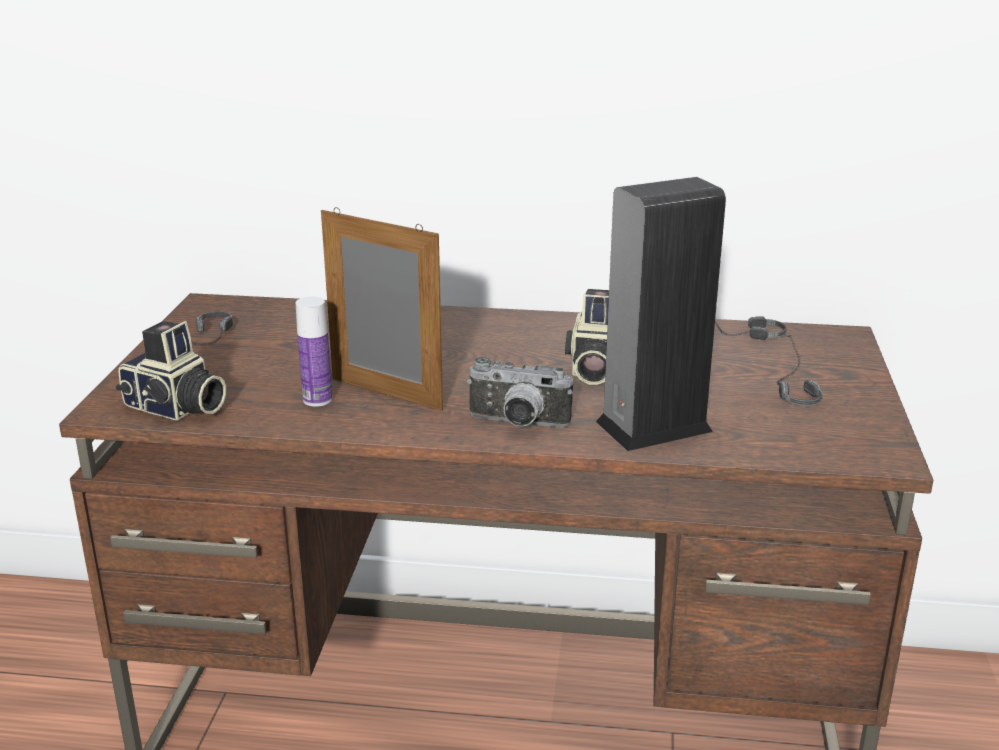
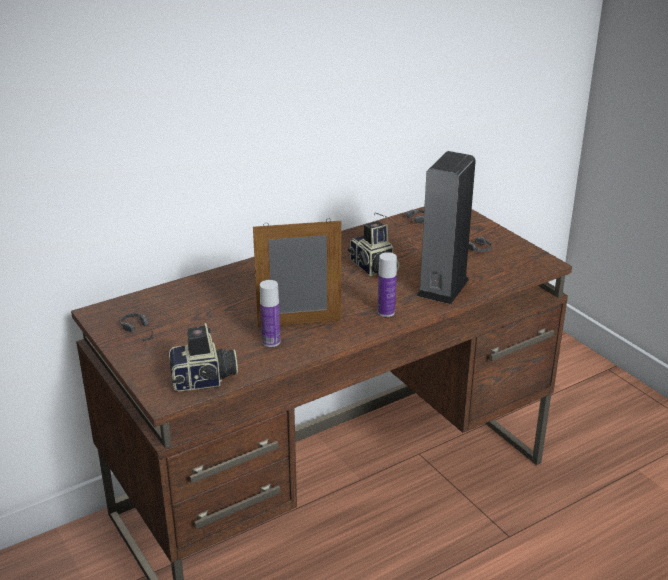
camera: 40 degrees left, 5 degrees up
camera [467,357,573,427] -> bottle [377,252,397,317]

